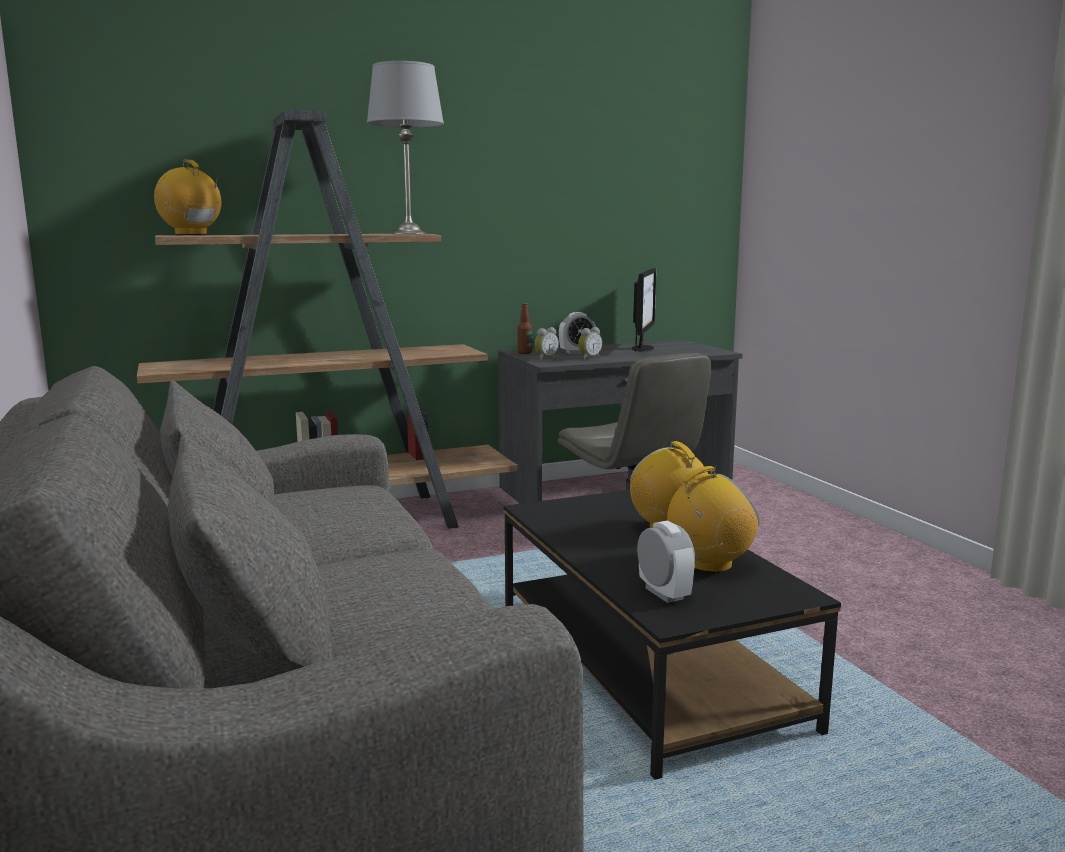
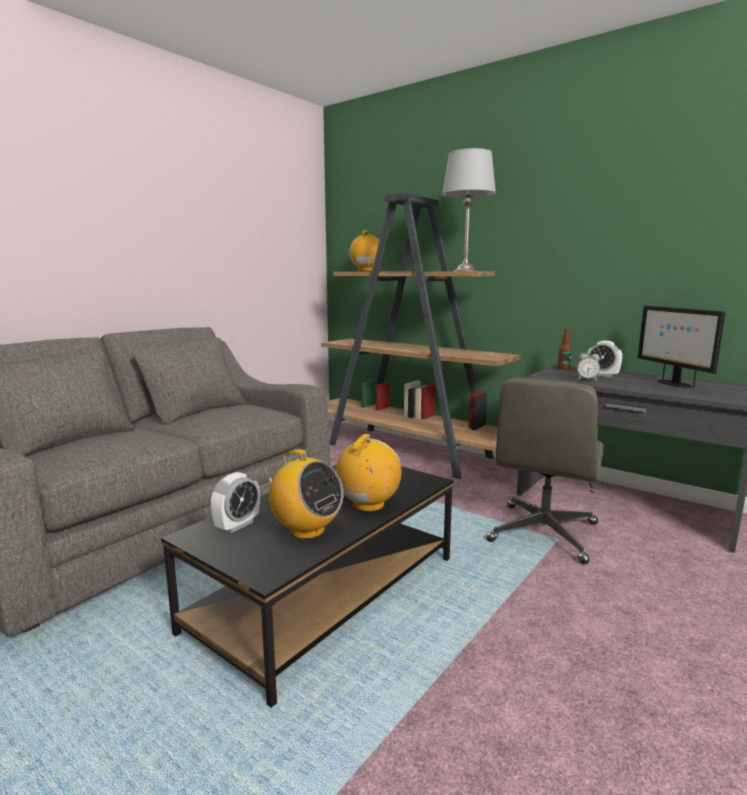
camera: 60 degrees right, 0 degrees up
alarm clock [535,327,559,360] -> none
monitor [632,268,656,352] -> monitor turned 90 degrees clockwise [638,306,725,388]

